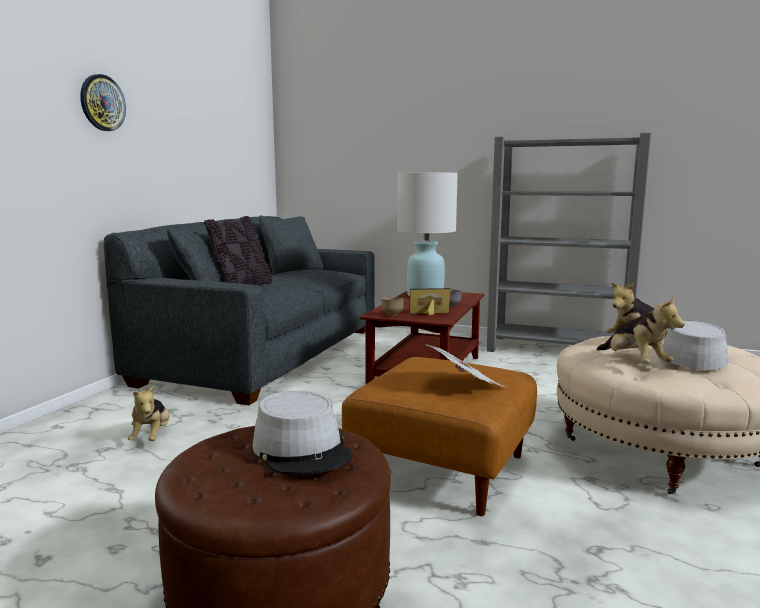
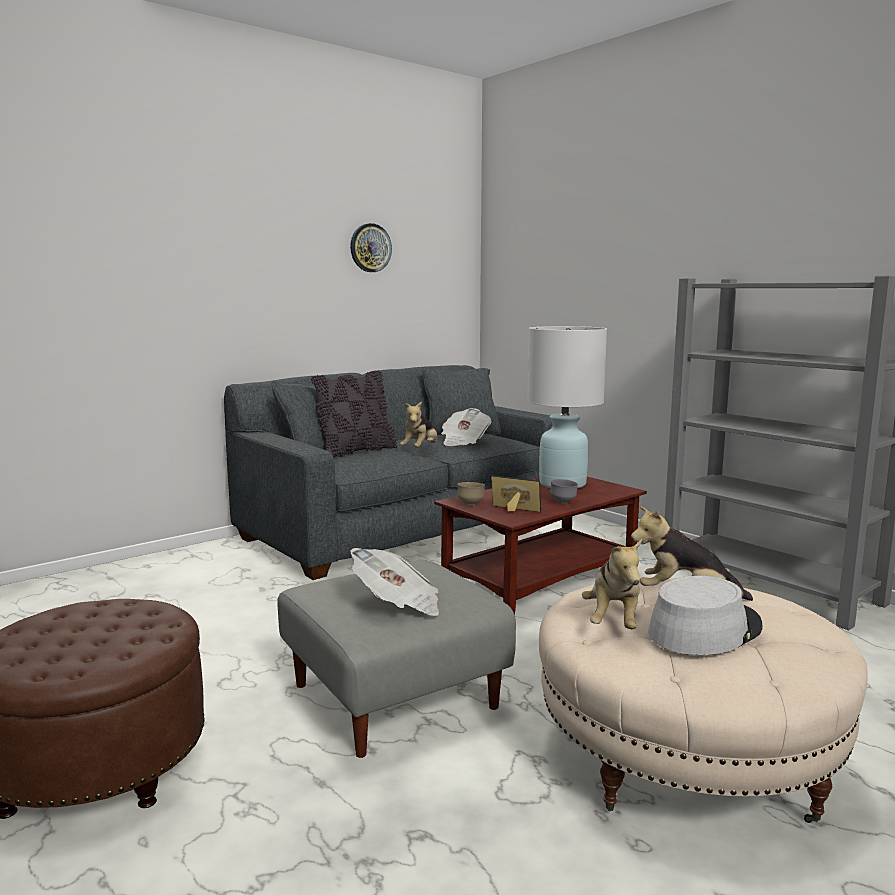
camera: 30 degrees right, 0 degrees up
wall clock [80,74,126,131] -> wall clock moved to [350,223,392,272]
plush toy [128,385,170,441] -> plush toy moved to [400,401,437,448]
grey hat [252,391,353,475] -> none
brown ottoman [342,357,537,516] -> grey ottoman [277,560,516,758]
none -> newspaper [441,408,491,446]

